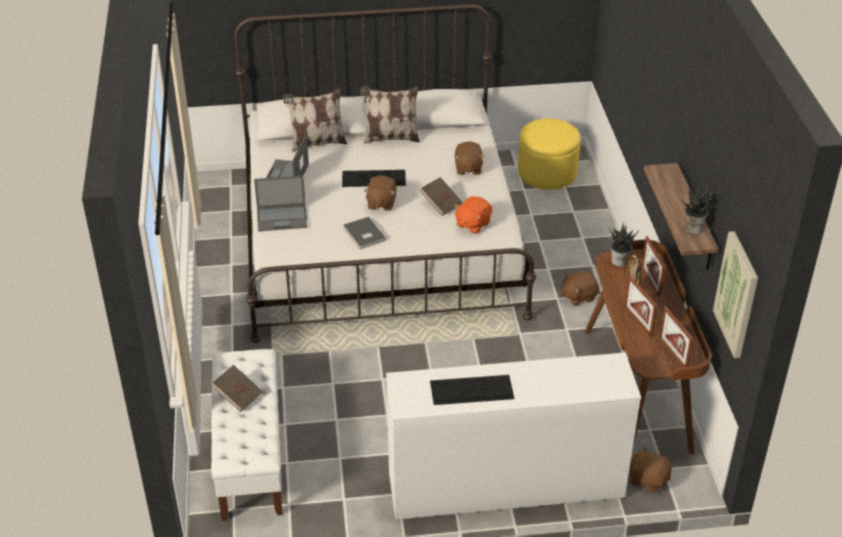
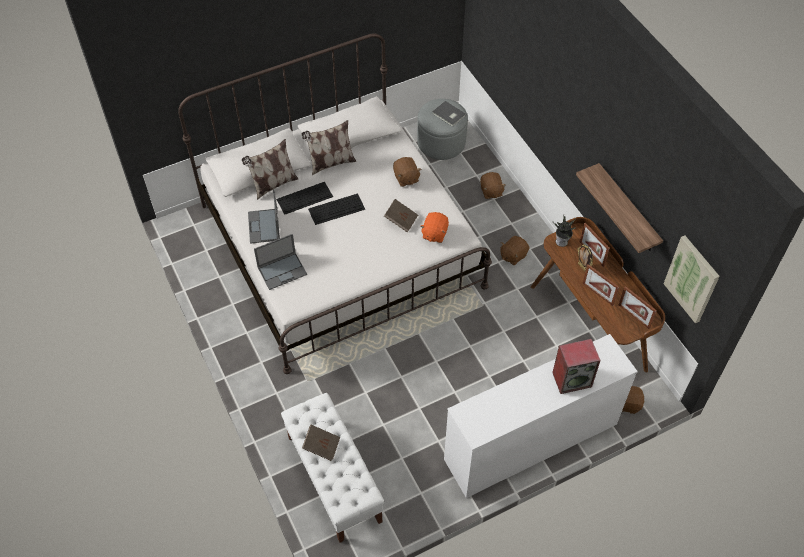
camera: 20 degrees left, 15 degrees up
grey book [344,217,386,249] -> grey book moved to [432,101,466,127]
brown plush toy [364,176,397,211] -> brown plush toy moved to [480,172,506,199]
keyboard [430,375,514,405] -> keyboard moved to [276,182,333,215]
yellow ottoman [518,118,581,190] -> grey ottoman [417,99,468,160]
potted plant [682,186,716,234] -> none
none -> speaker [552,339,601,394]

